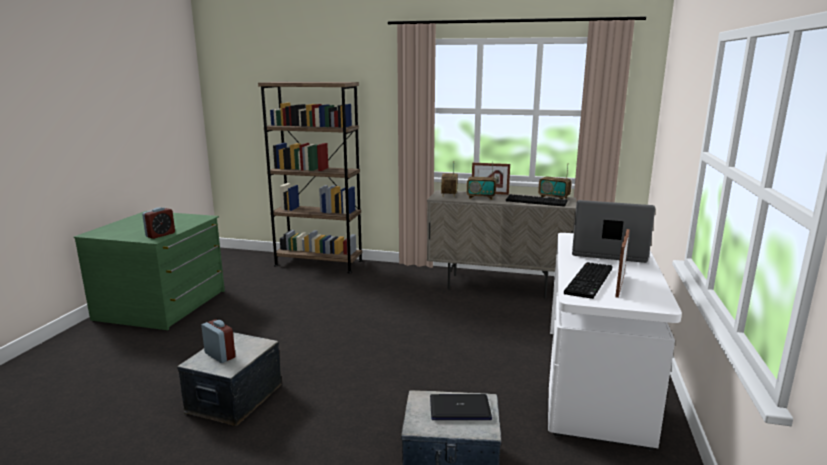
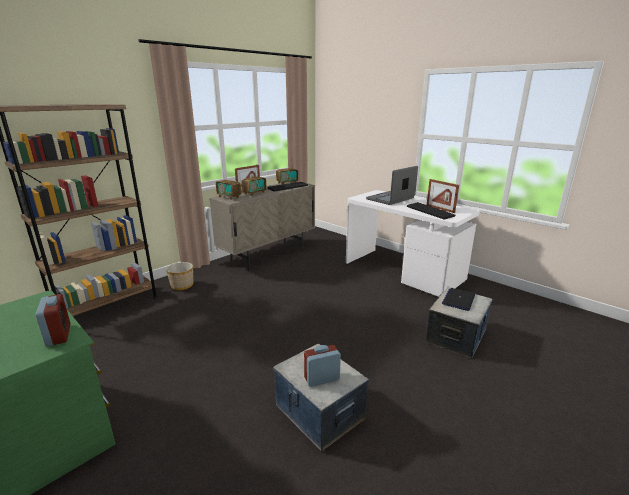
camera: 60 degrees left, 5 degrees up
none -> planter [166,262,193,290]

